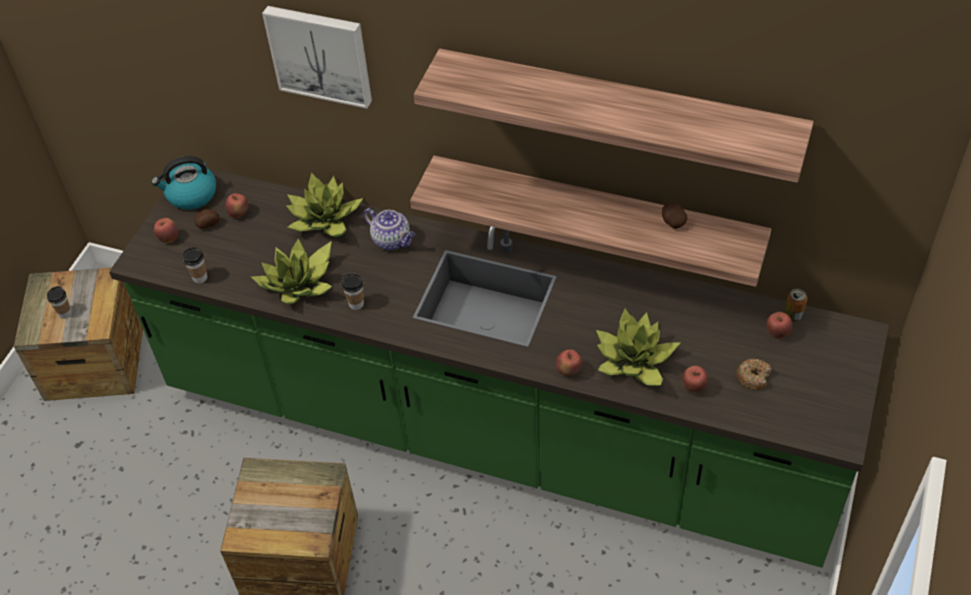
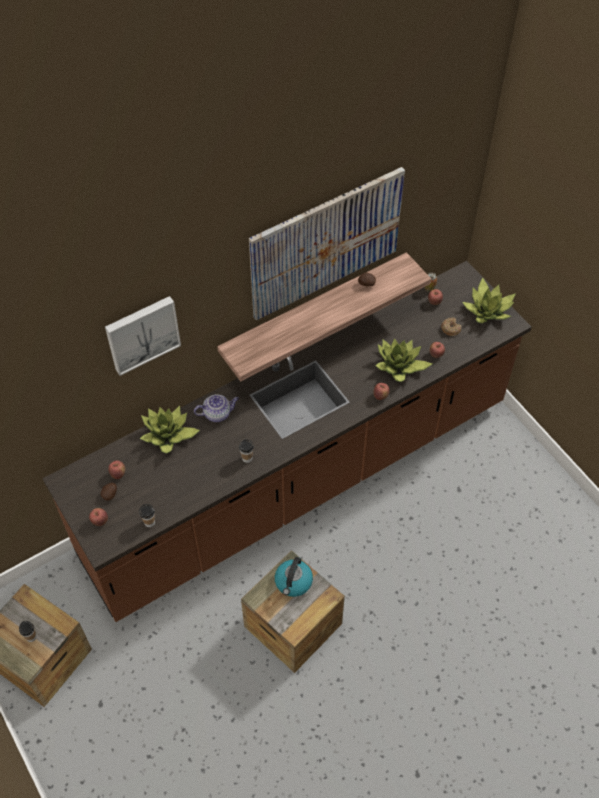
camera: 55 degrees left, 5 degrees up
green counter [109,163,889,568] -> brown counter [42,261,531,622]
kettle [152,156,216,210] -> kettle moved to [275,557,313,597]
potted plant [251,238,332,304] -> potted plant moved to [462,277,516,323]
shelf [414,49,814,183] -> picture [249,167,405,321]

